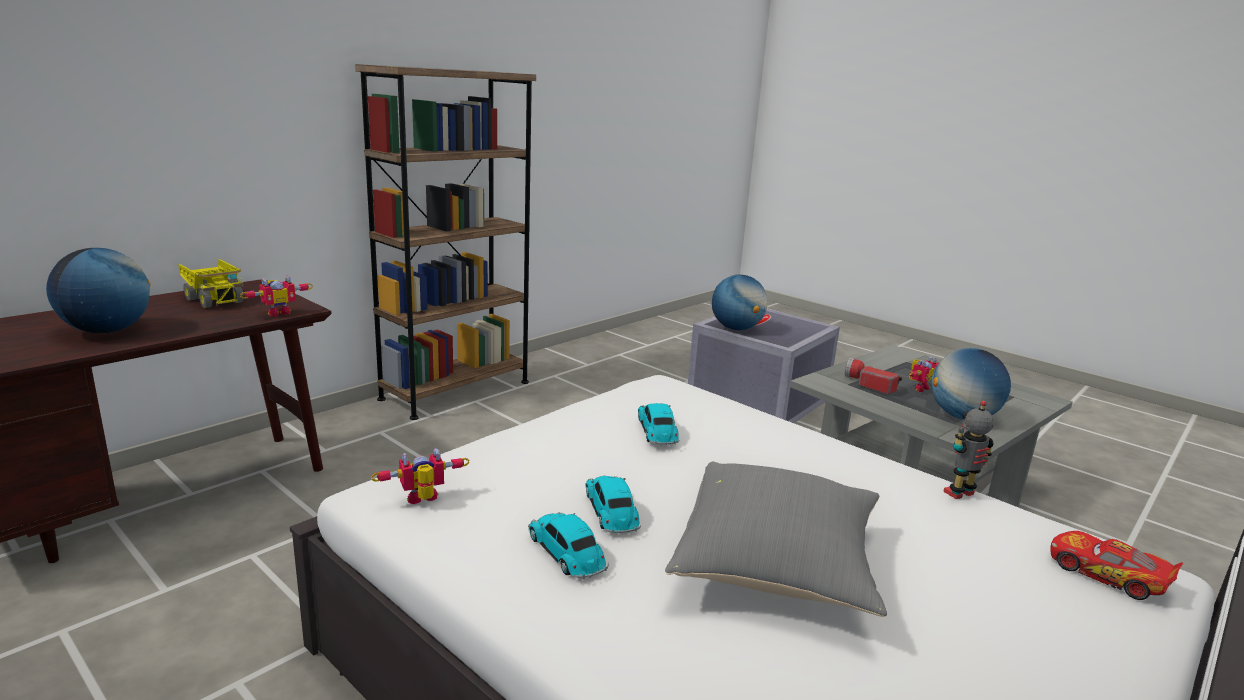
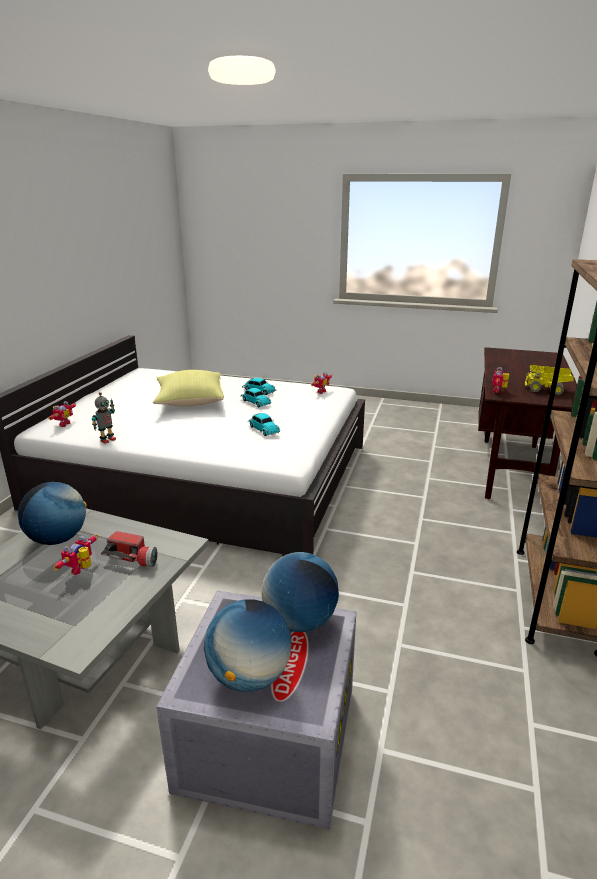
camera: 155 degrees right, 5 degrees up
globe [46,248,150,333] -> globe moved to [204,599,291,692]
grey pillow [665,462,887,617] -> yellow pillow [153,370,224,406]
toy car [1050,531,1183,600] -> toy robot [48,401,76,427]

